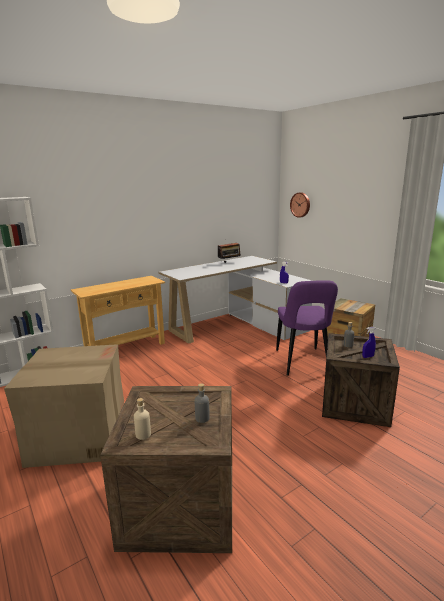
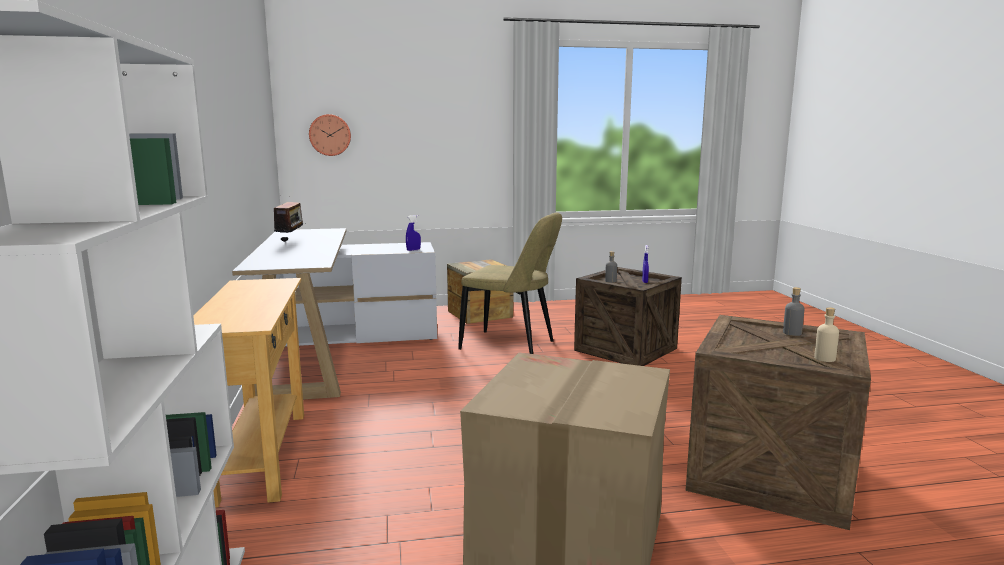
camera: 65 degrees left, 5 degrees down
purple chair [276,280,338,376] -> beige chair [458,212,562,354]

